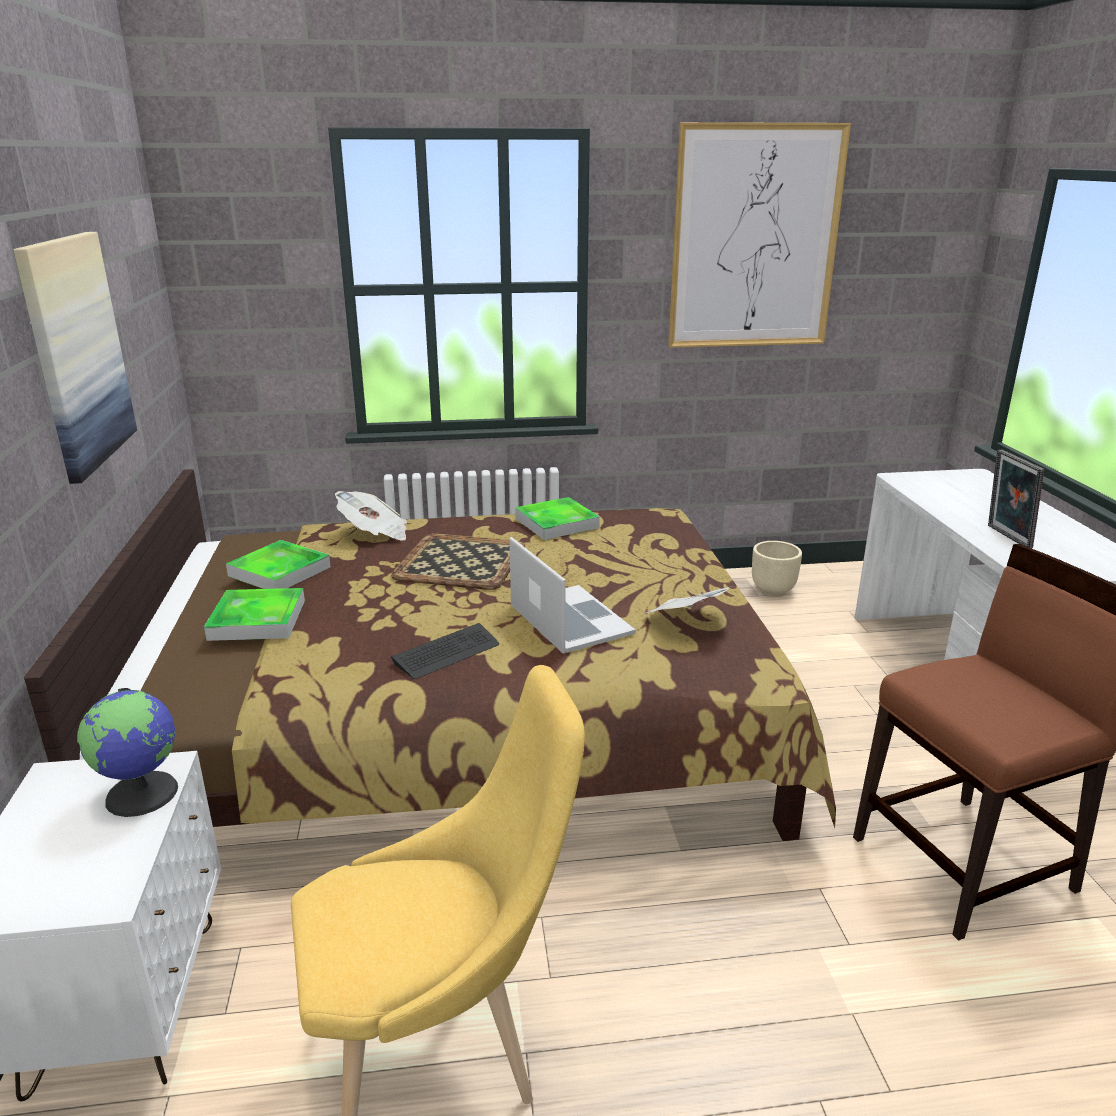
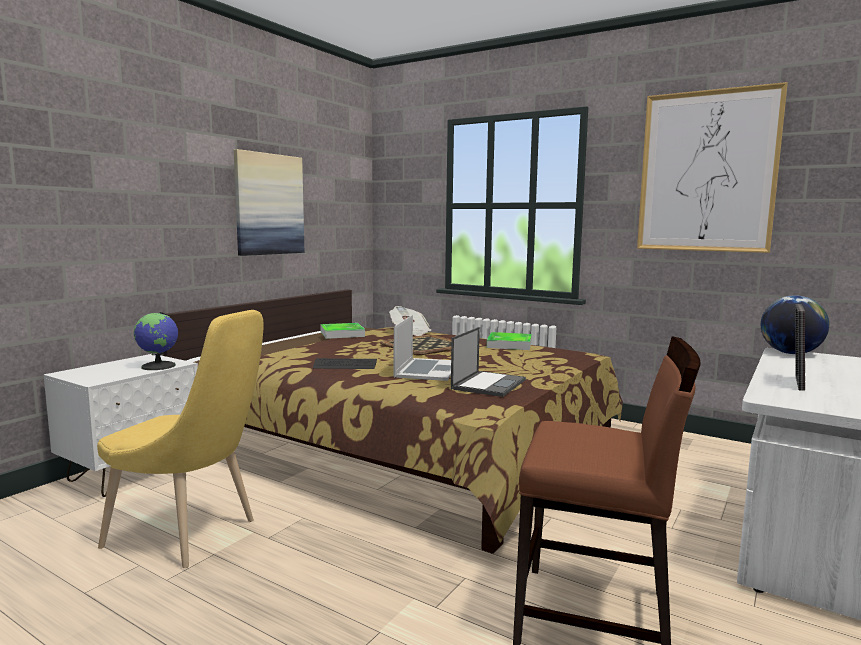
camera: 40 degrees right, 15 degrees down
tray [204,588,305,641] -> none
newspaper [646,586,732,613] -> laptop [451,327,526,397]
beige planter [752,541,802,597] -> none
none -> globe [761,295,829,354]

